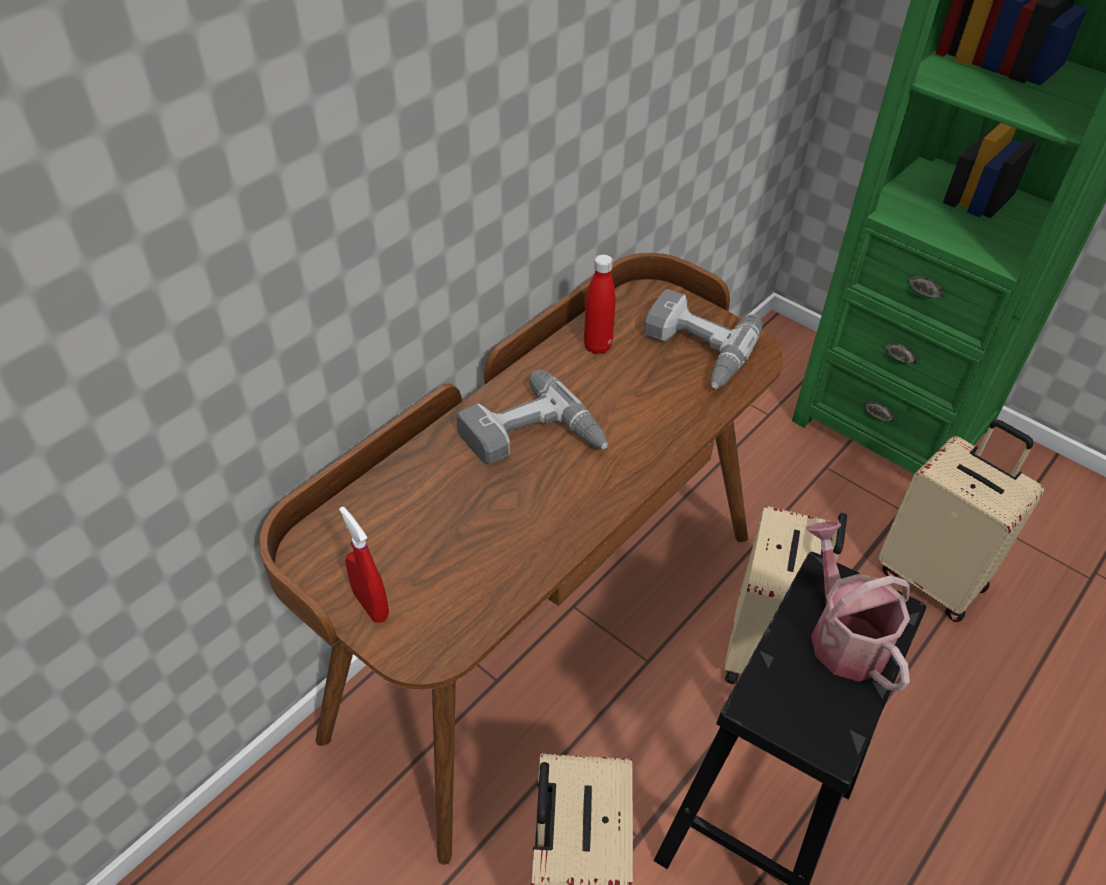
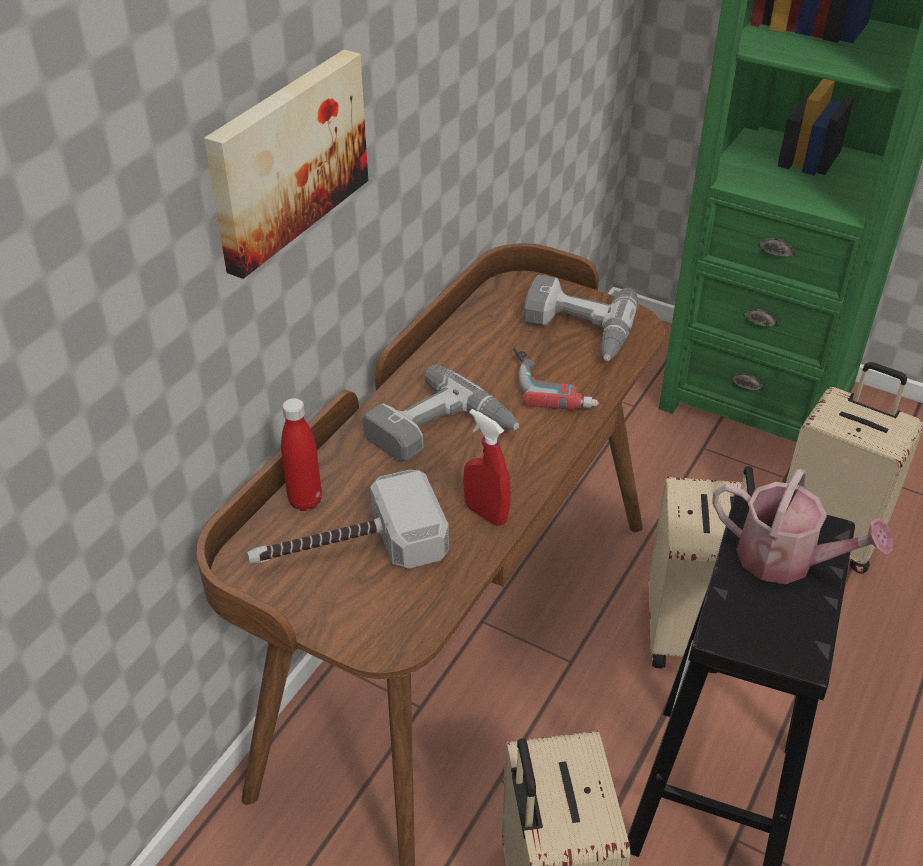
camera: 10 degrees left, 5 degrees down
red spray bottle [339,507,389,623] -> red spray bottle moved to [463,409,511,526]
red bottle [584,254,616,354] -> red bottle moved to [281,398,322,511]
watering can [806,521,910,691] -> watering can turned 150 degrees clockwise [712,469,893,584]
none -> picture [204,50,368,279]
none -> hammer [247,470,449,569]
none -> power drill [513,346,599,411]

